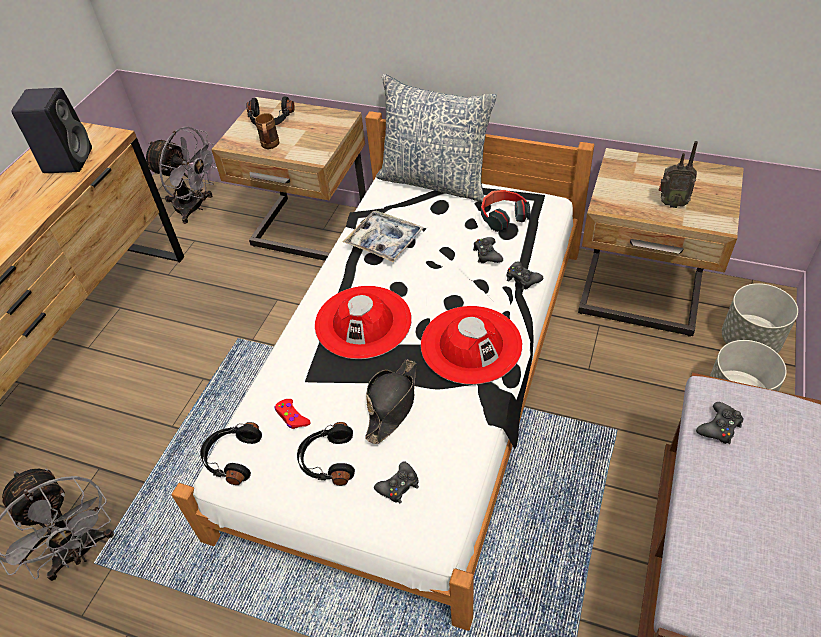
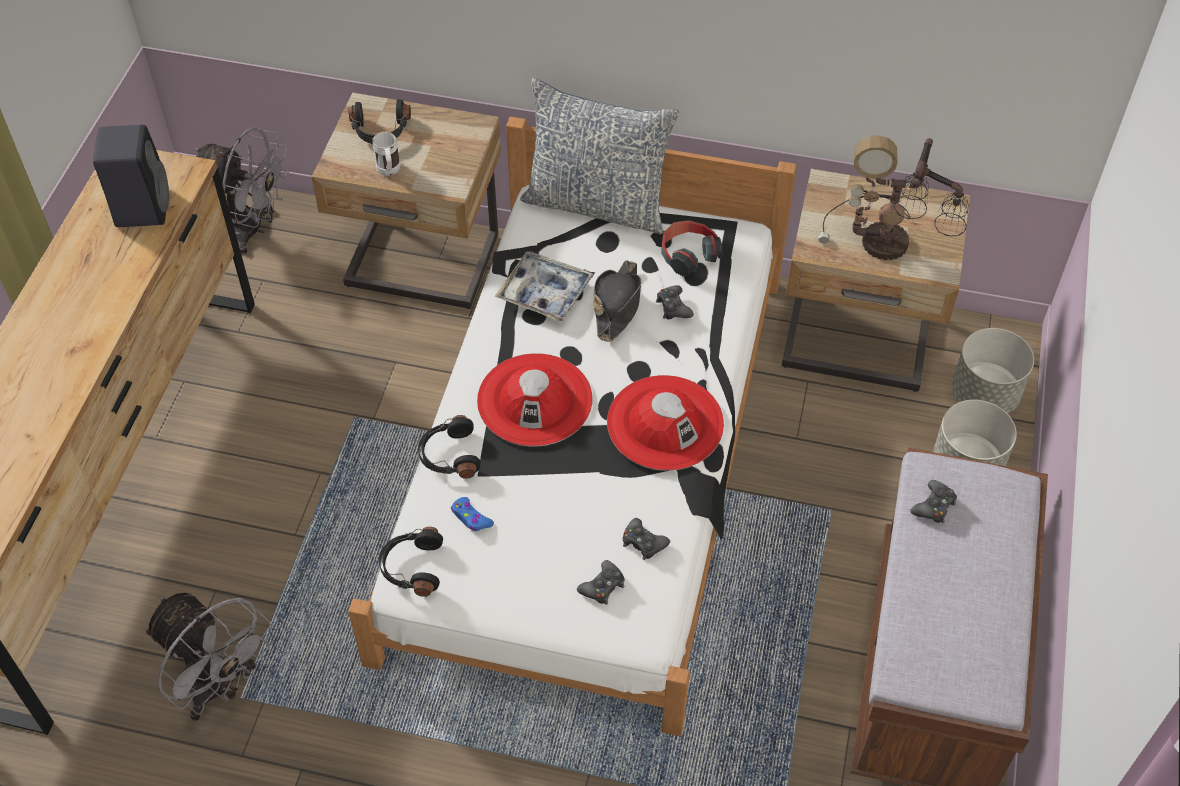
camera: 10 degrees left, 5 degrees up
brown mug [255,113,280,149] -> white mug [372,132,400,176]
red game controller [275,399,311,429] -> blue game controller [451,497,494,531]
black headphones [297,422,355,486] -> black headphones moved to [418,415,481,479]
black hat [365,359,417,444] -> black hat moved to [593,260,641,342]
black game controller [507,261,543,290] -> black game controller moved to [623,518,670,560]
radio [658,141,698,208] -> table lamp [818,136,969,260]

